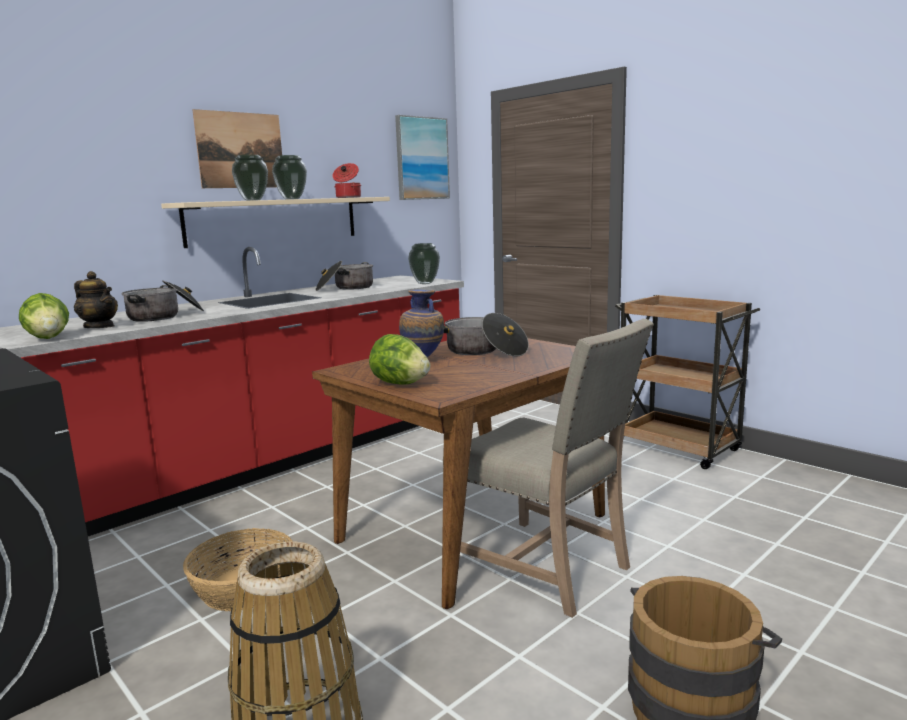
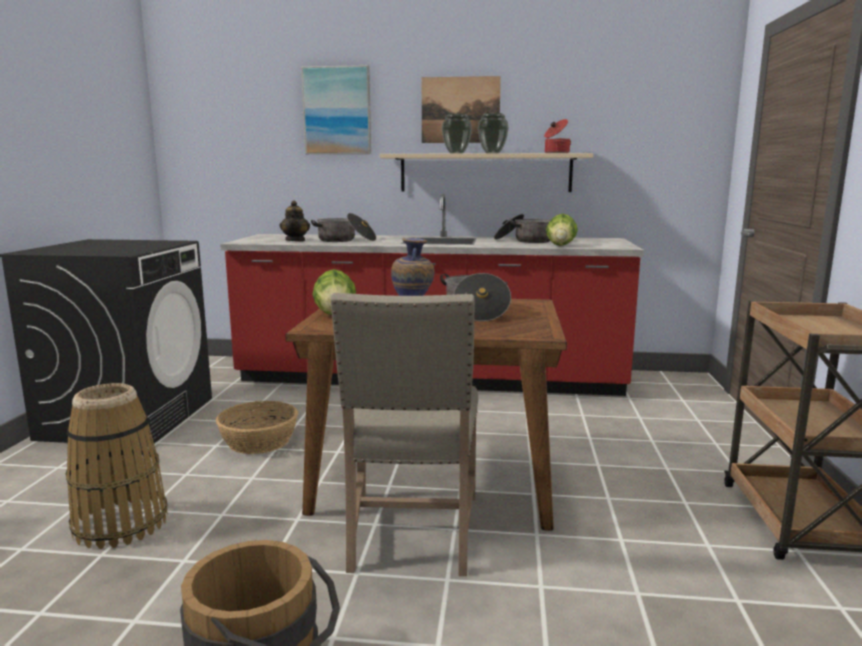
camera: 50 degrees right, 0 degrees up
lettuce [19,293,69,339] -> lettuce moved to [546,214,578,246]
picture [395,115,450,200] -> picture moved to [301,65,371,154]
vase [408,243,440,284] -> none

